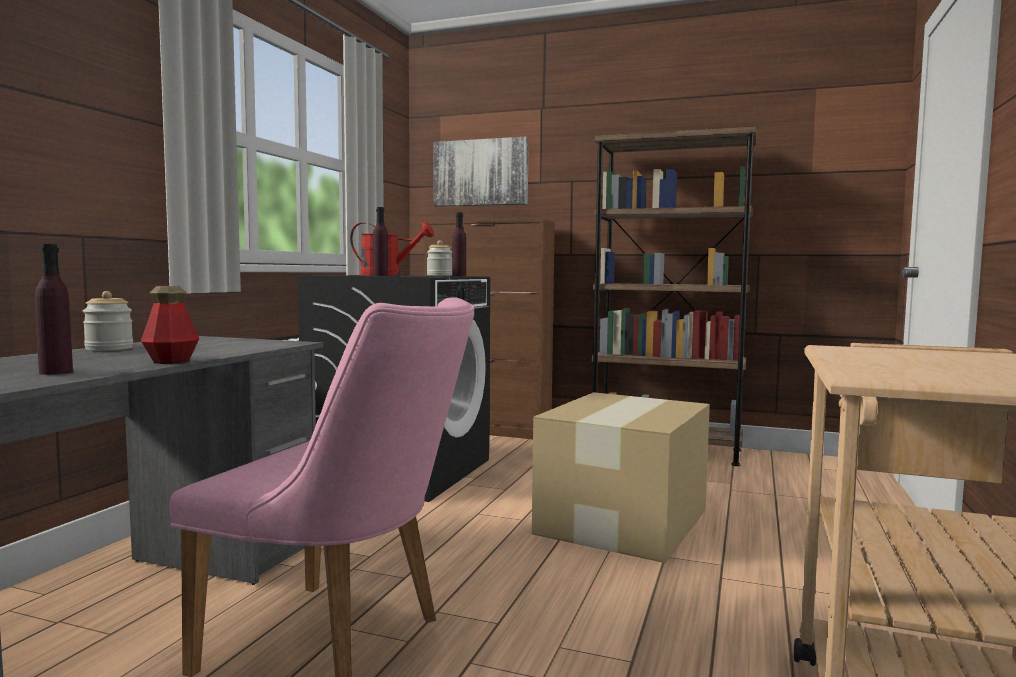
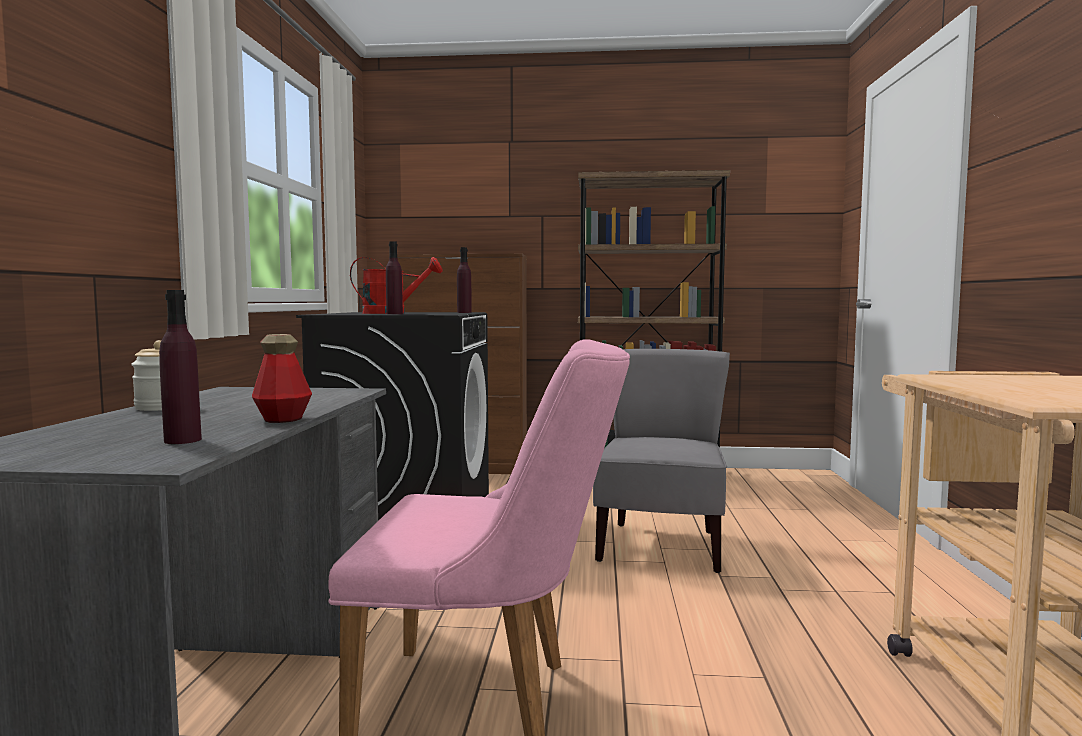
camera: 15 degrees left, 0 degrees up
jar [427,240,452,276] -> none
picture [433,137,529,207] -> none
cardboard box [532,392,710,563] -> grey chair [593,349,730,573]

